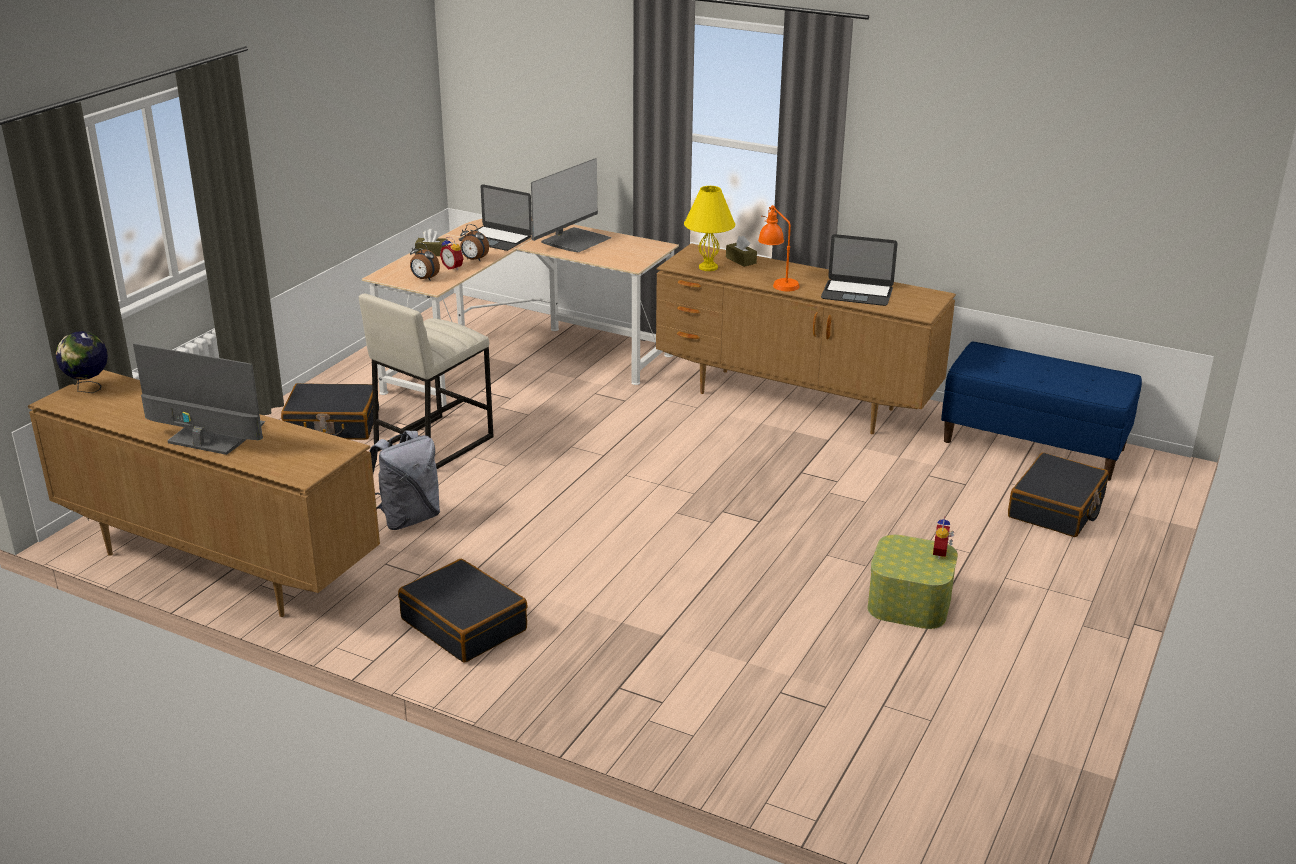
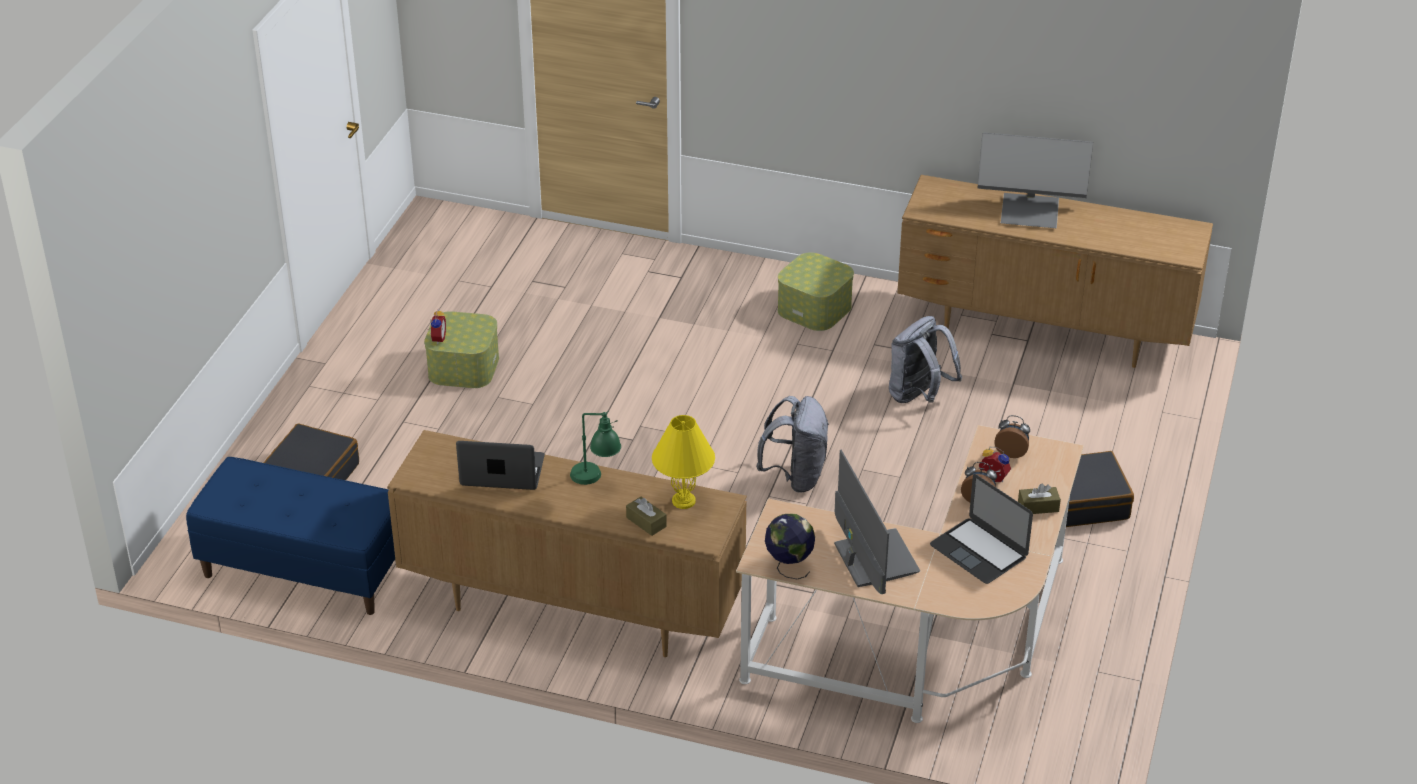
camera: 170 degrees right, 10 degrees up
globe [55,331,108,393] -> globe moved to [765,514,815,579]
beige stool [359,294,493,469] -> none
black suitcase [398,559,528,663] -> storage box [778,252,854,331]
laptop [459,184,532,251] -> laptop turned 150 degrees counterclockwise [930,474,1033,584]
monitor [531,158,611,252] -> monitor turned 135 degrees clockwise [834,450,920,594]
orange table lamp [758,205,800,291] -> green table lamp [570,411,621,485]
none -> grey backpack [756,396,829,493]

